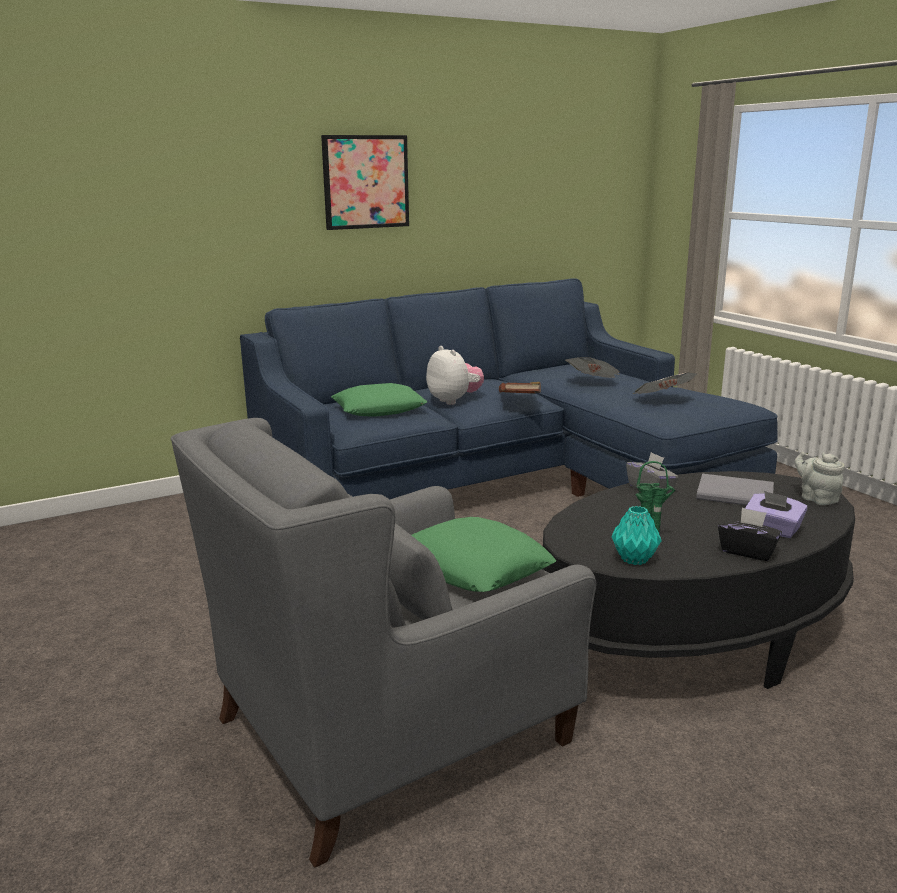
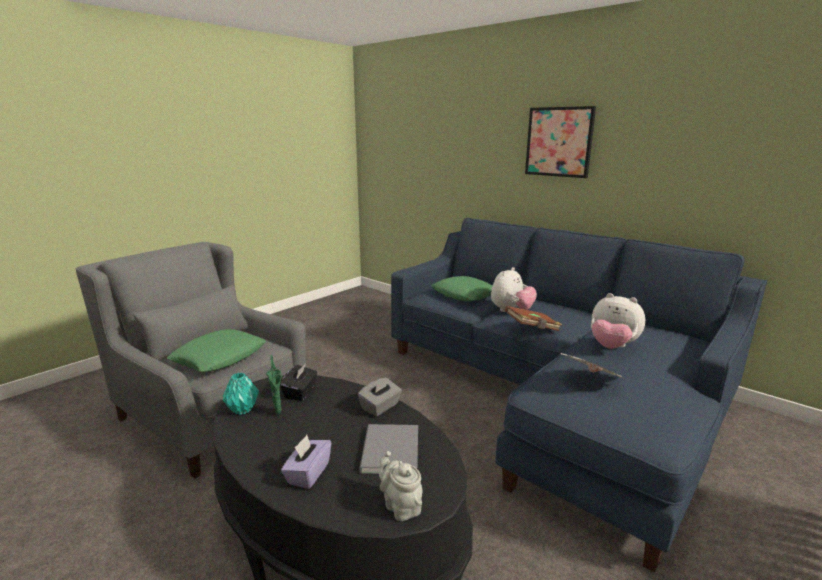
camera: 70 degrees right, 0 degrees up
newspaper [565,357,620,378] -> plush toy [591,293,645,349]
black tissue box [718,508,782,561] -> black tissue box moved to [280,364,317,401]
grey teapot [794,452,845,506] -> grey teapot turned 75 degrees counterclockwise [379,451,423,521]

